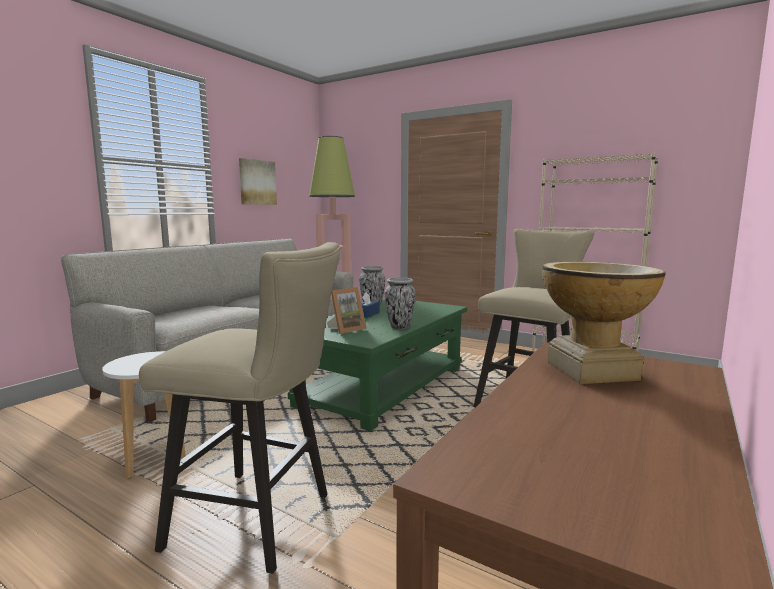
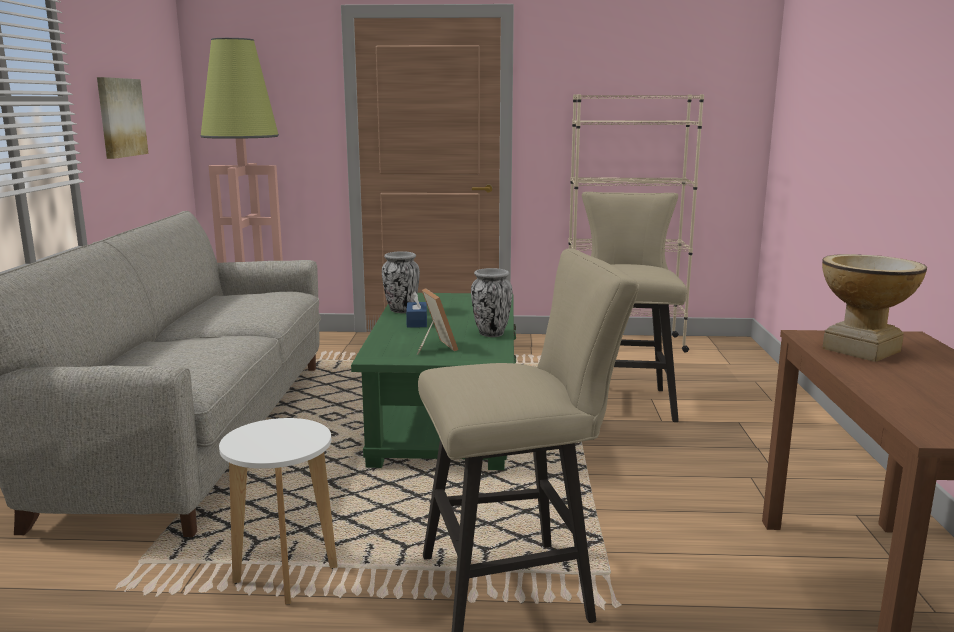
camera: 30 degrees left, 5 degrees up
picture frame [327,287,366,334] -> picture frame turned 45 degrees counterclockwise [417,288,458,354]

